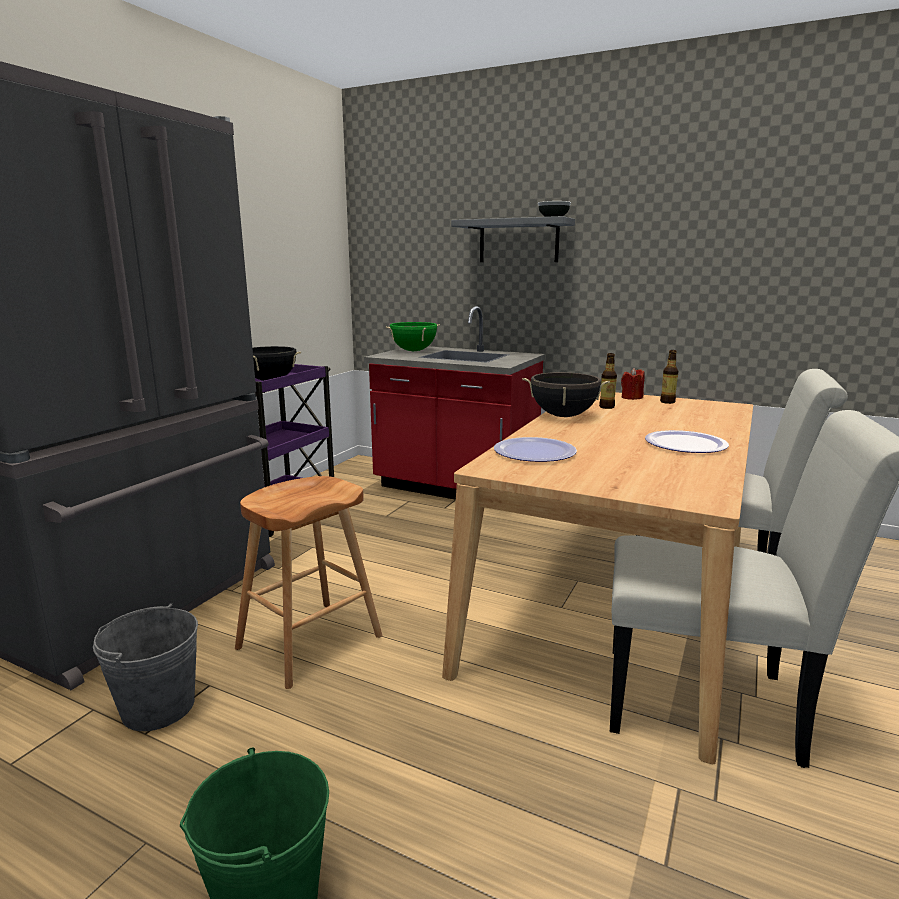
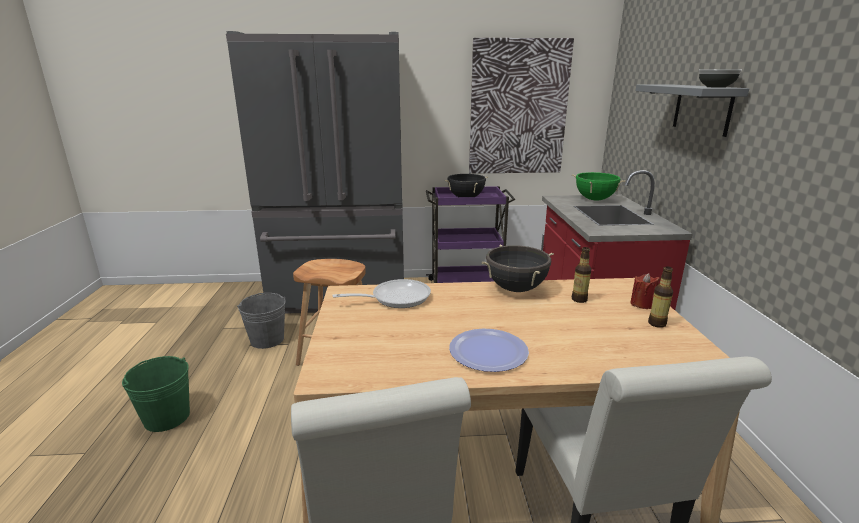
camera: 60 degrees right, 5 degrees up
plate [494,437,577,462] -> frying pan [332,279,431,308]
none -> picture [469,38,574,174]

